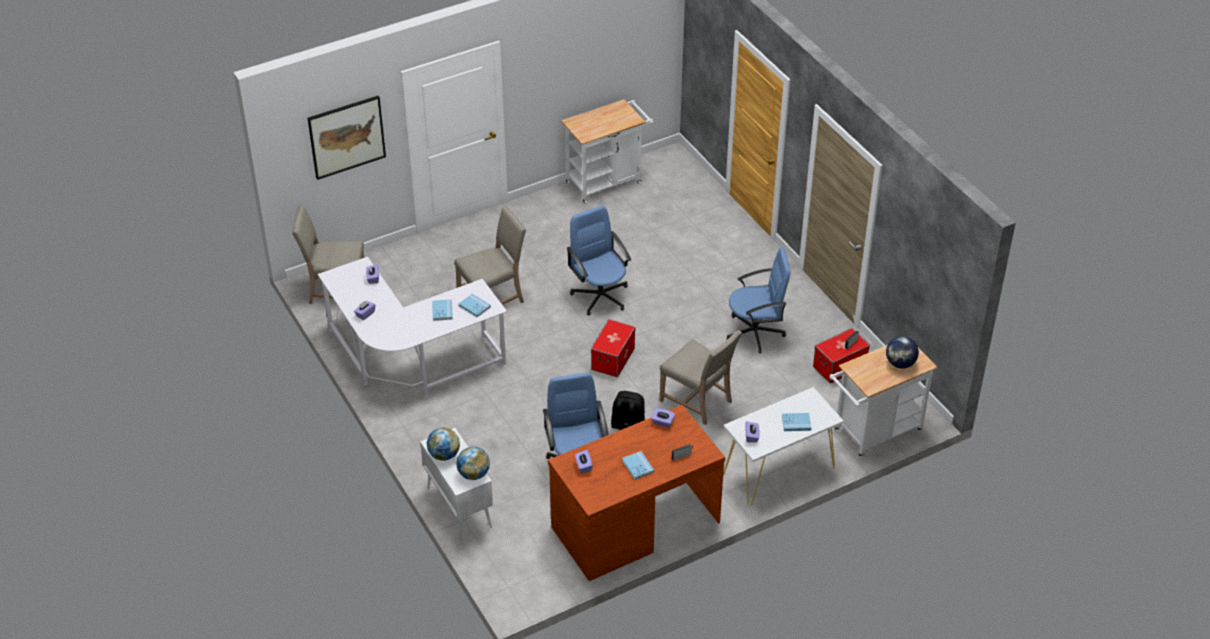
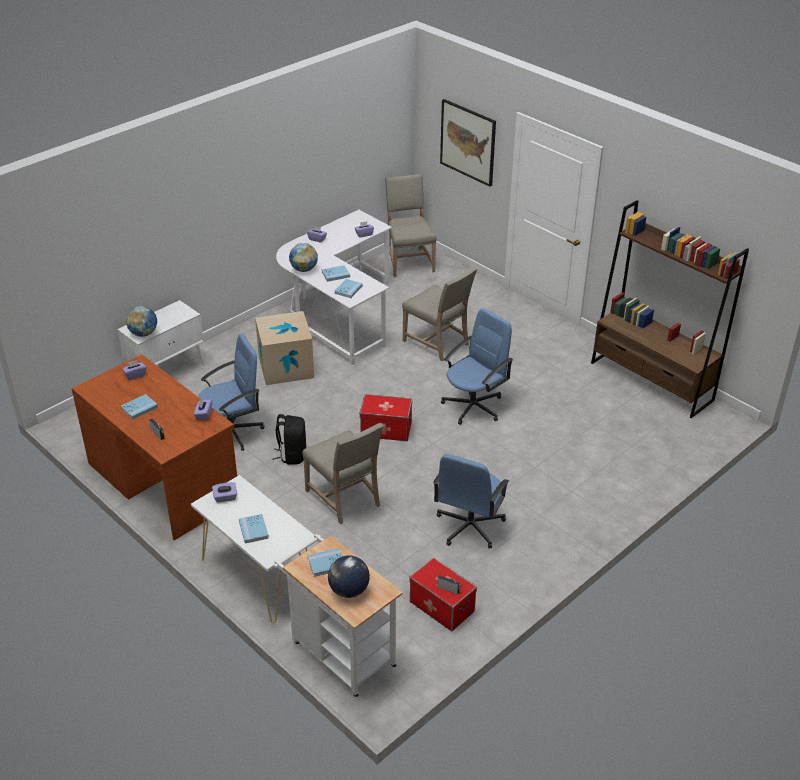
camera: 75 degrees right, 5 degrees down
globe [427,428,460,461] -> globe moved to [289,243,318,272]
white cart [561,99,654,204] -> brown bookcase [591,200,749,418]
beige chair [660,330,742,425] -> beige chair turned 60 degrees counterclockwise [302,423,383,524]
blue office chair [726,247,791,354] -> blue office chair turned 45 degrees clockwise [433,454,509,549]
none -> cardboard box [255,311,314,385]
none -> blue book [307,548,343,577]

